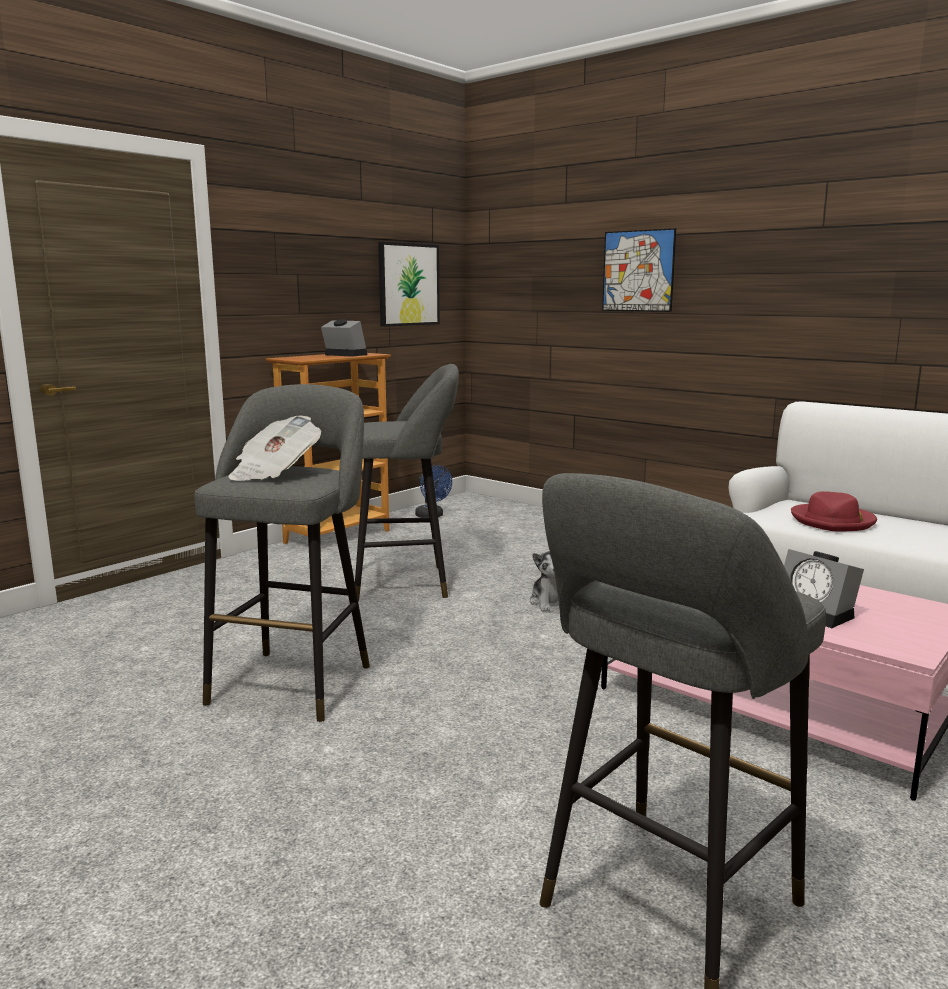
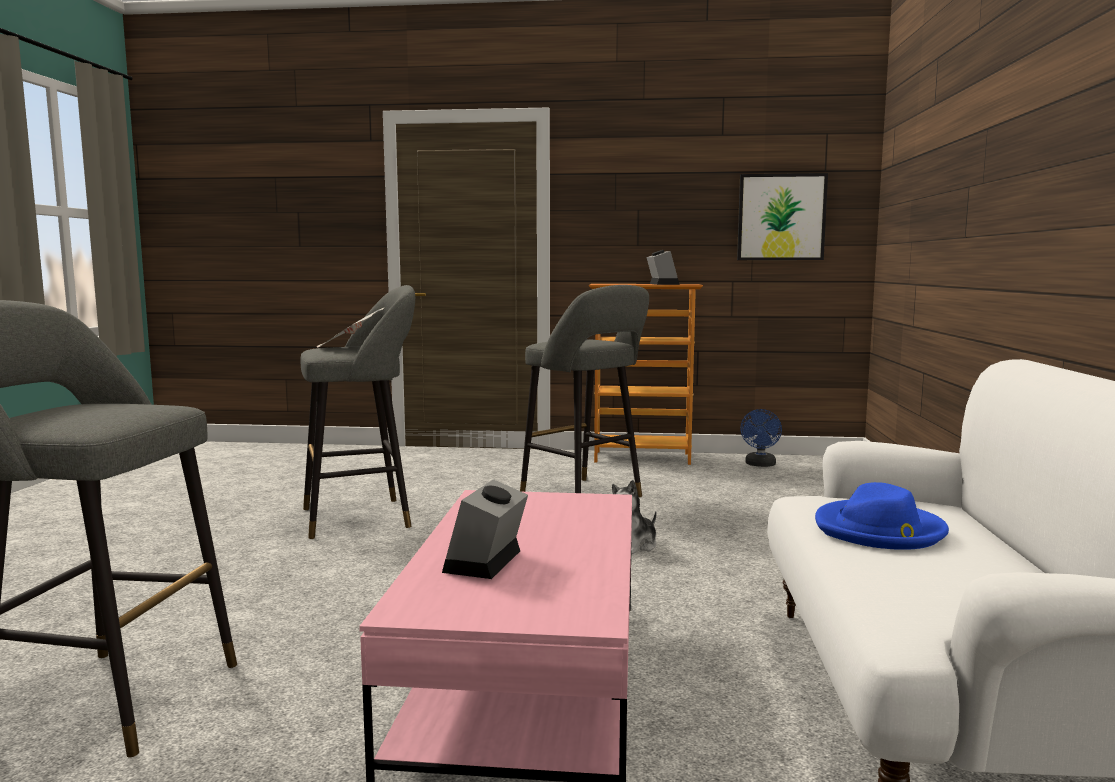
camera: 55 degrees right, 5 degrees down
picture [602,228,676,312] -> none
red hat [791,491,877,531] -> blue hat [815,482,949,550]

